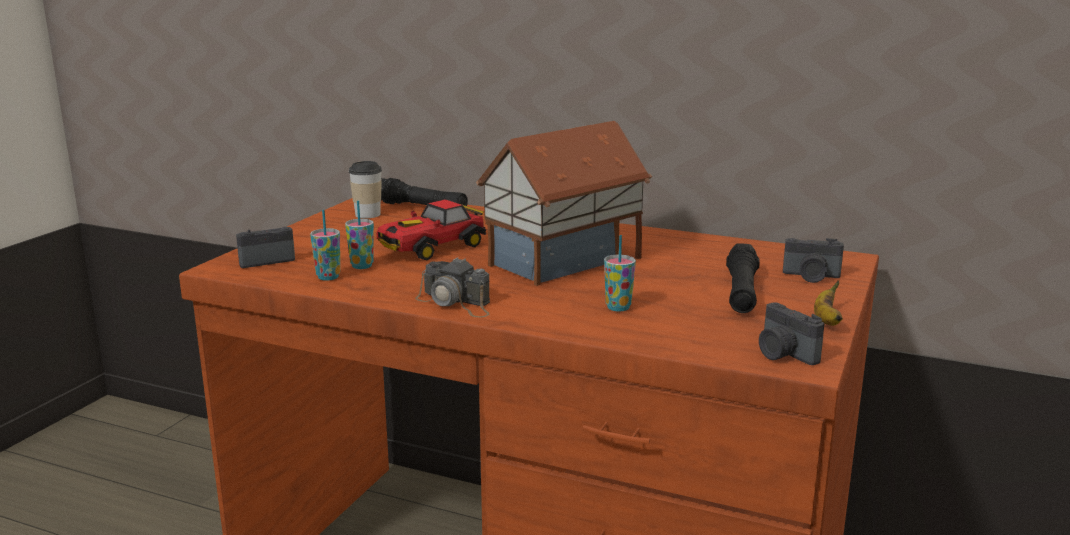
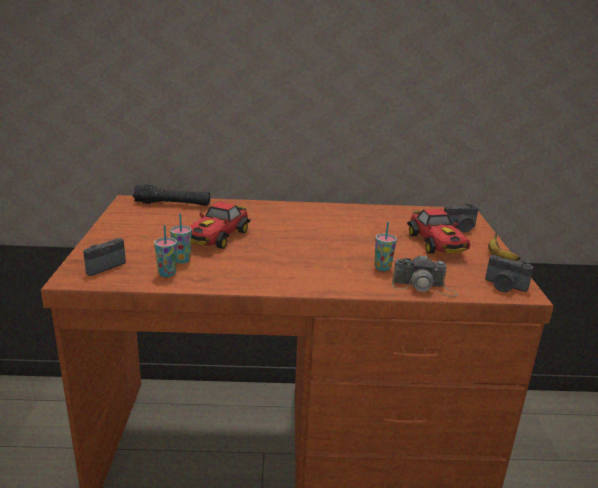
camera: 25 degrees left, 5 degrees up
cup [349,161,382,218] -> none
camera [415,257,490,318] -> camera moved to [392,255,457,297]
toy house [476,121,652,286] -> none
black flashlight [726,243,760,313] -> toy car [407,209,470,254]

